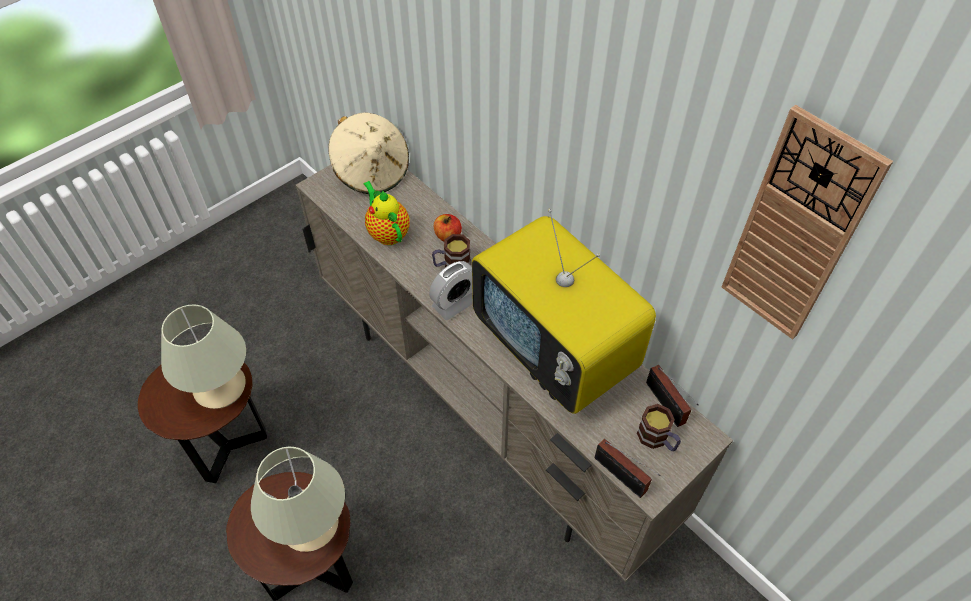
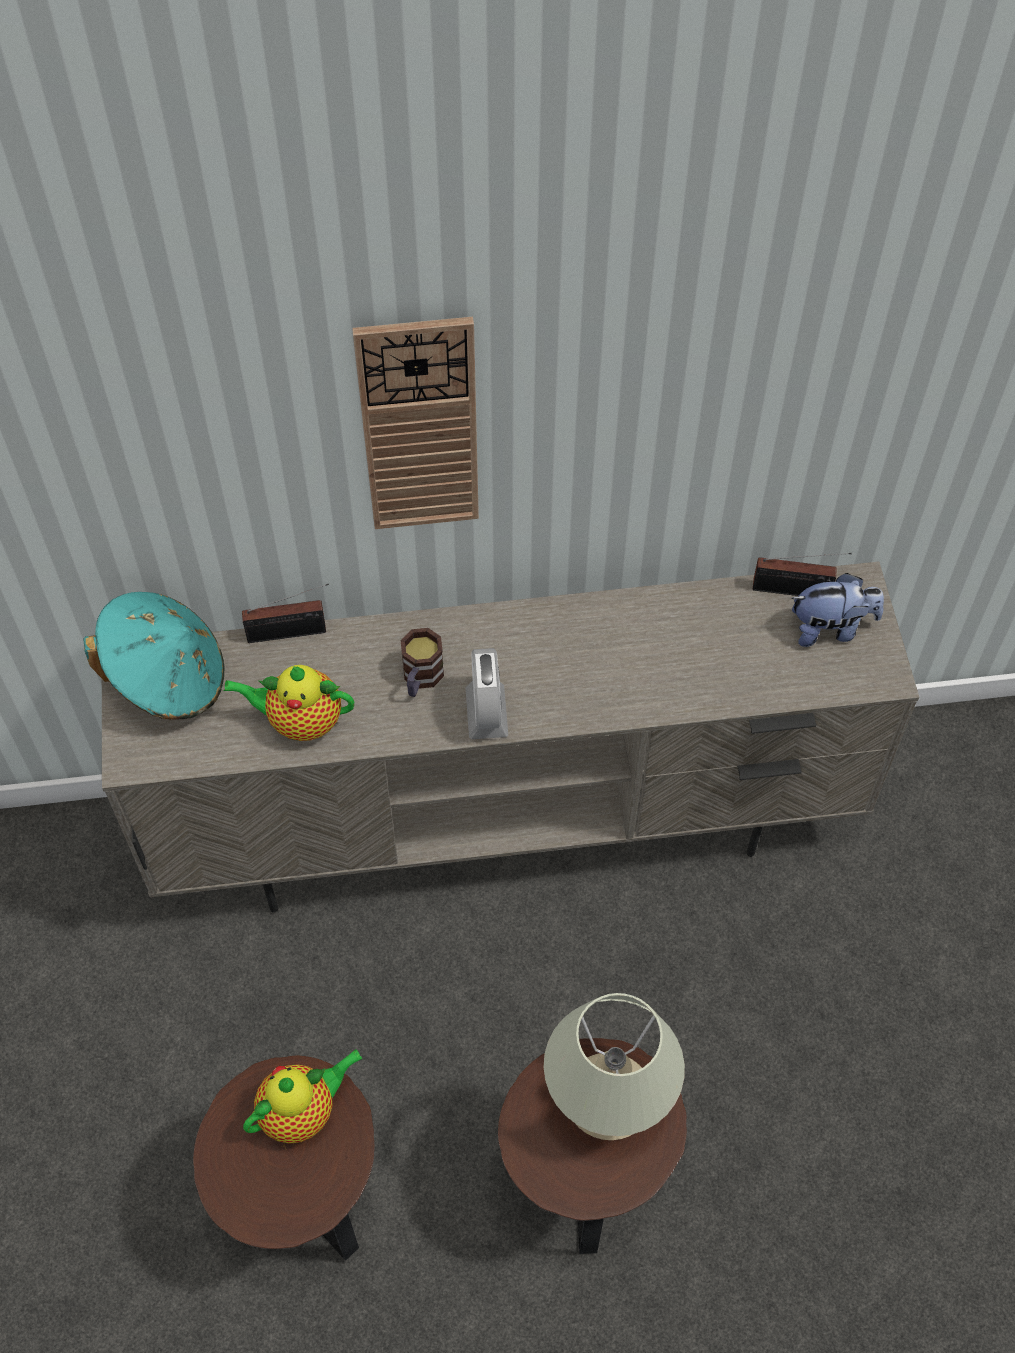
camera: 55 degrees left, 5 degrees up
beige table lamp [161,305,246,409] -> teapot [243,1049,363,1144]
beige hat [328,112,409,194] -> turquoise hat [83,592,225,720]
apple [433,214,462,241] -> none
television [472,209,656,414] -> none
radio [595,439,661,498] -> radio moved to [242,584,329,643]
mug [637,404,681,451] -> plush toy [791,573,884,647]
wall clock [722,105,893,339] -> wall clock moved to [352,317,479,529]

